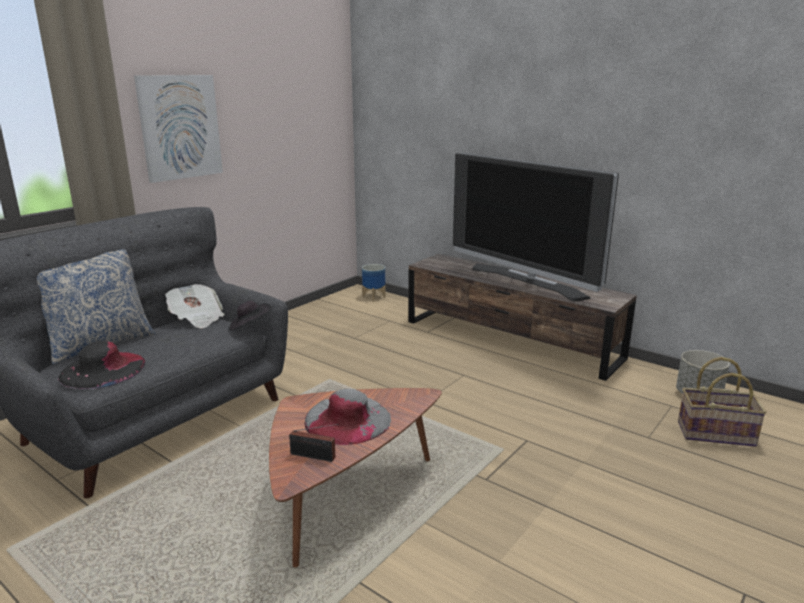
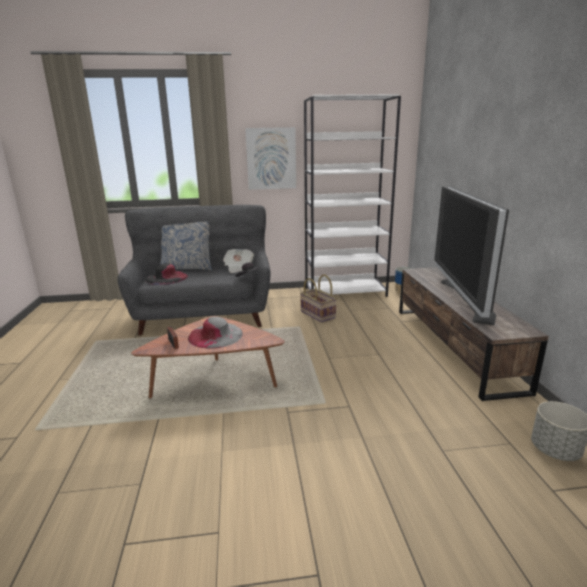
camera: 45 degrees right, 0 degrees up
basket [678,357,766,447] -> basket moved to [300,274,337,322]
none -> white bookcase [304,94,401,297]

